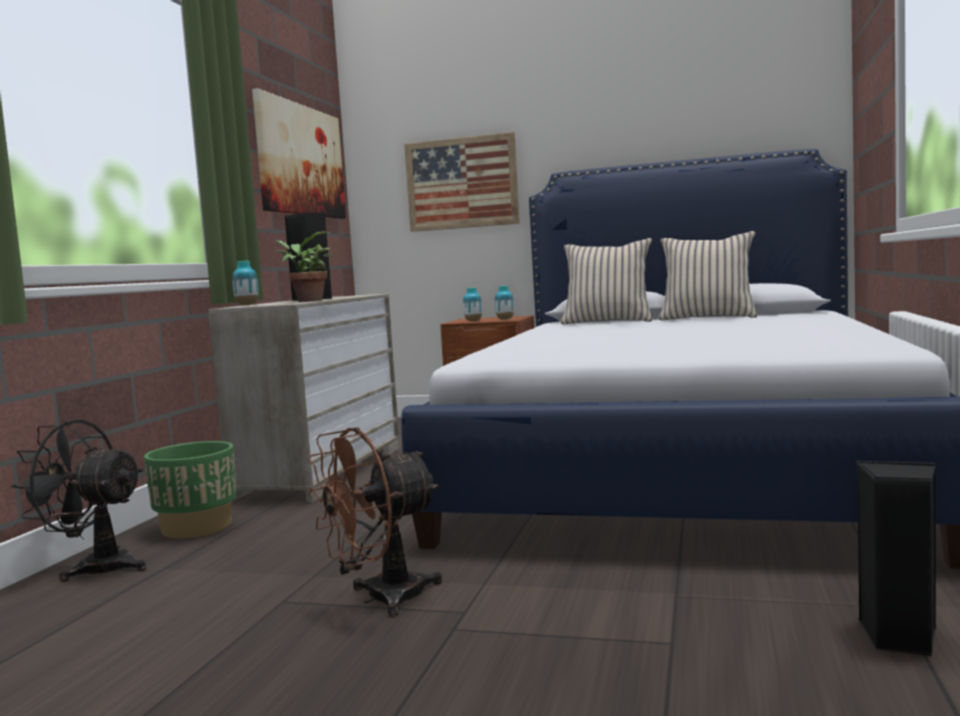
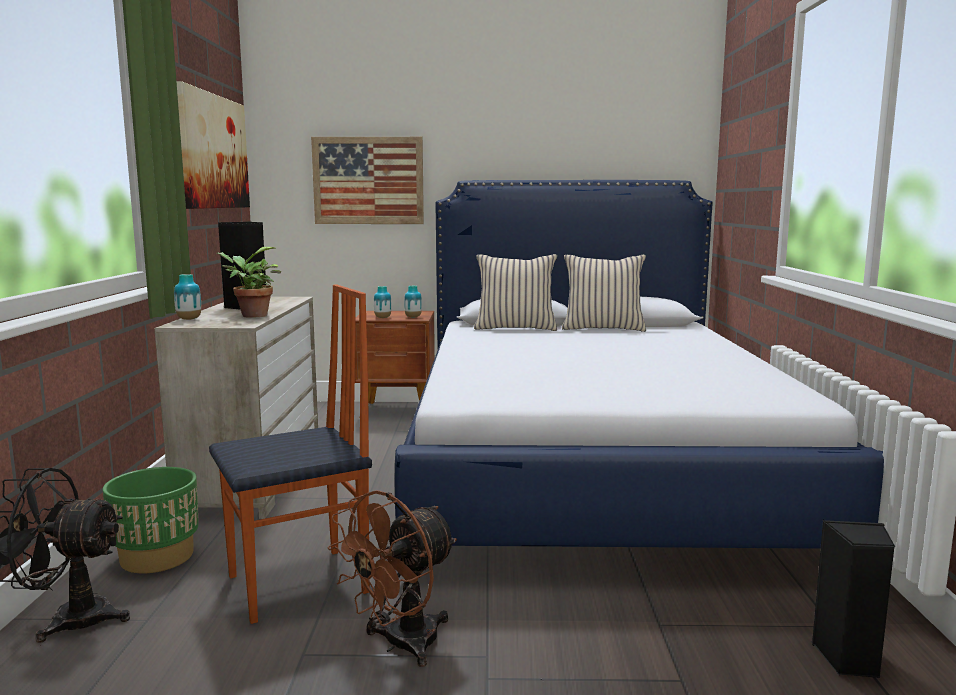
camera: 15 degrees left, 5 degrees up
none -> chair [209,284,372,624]

